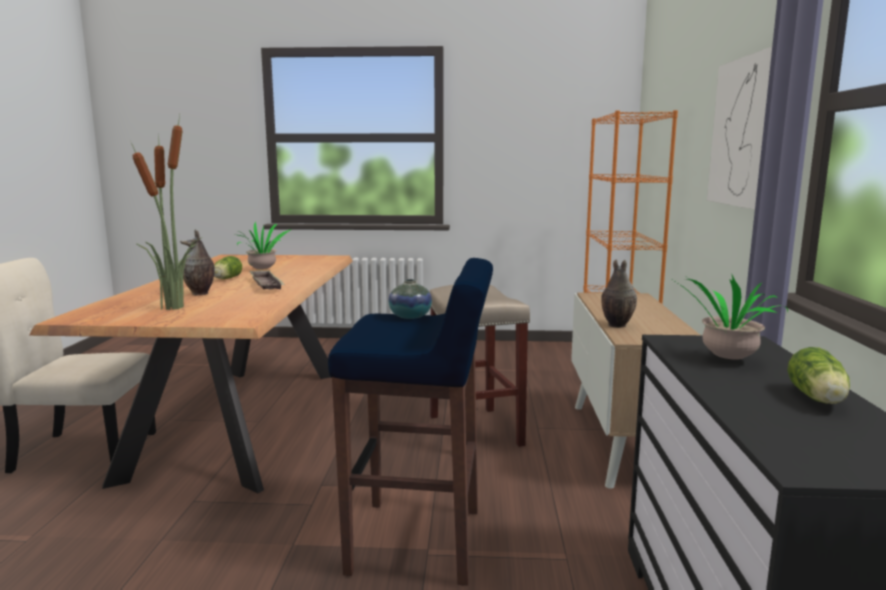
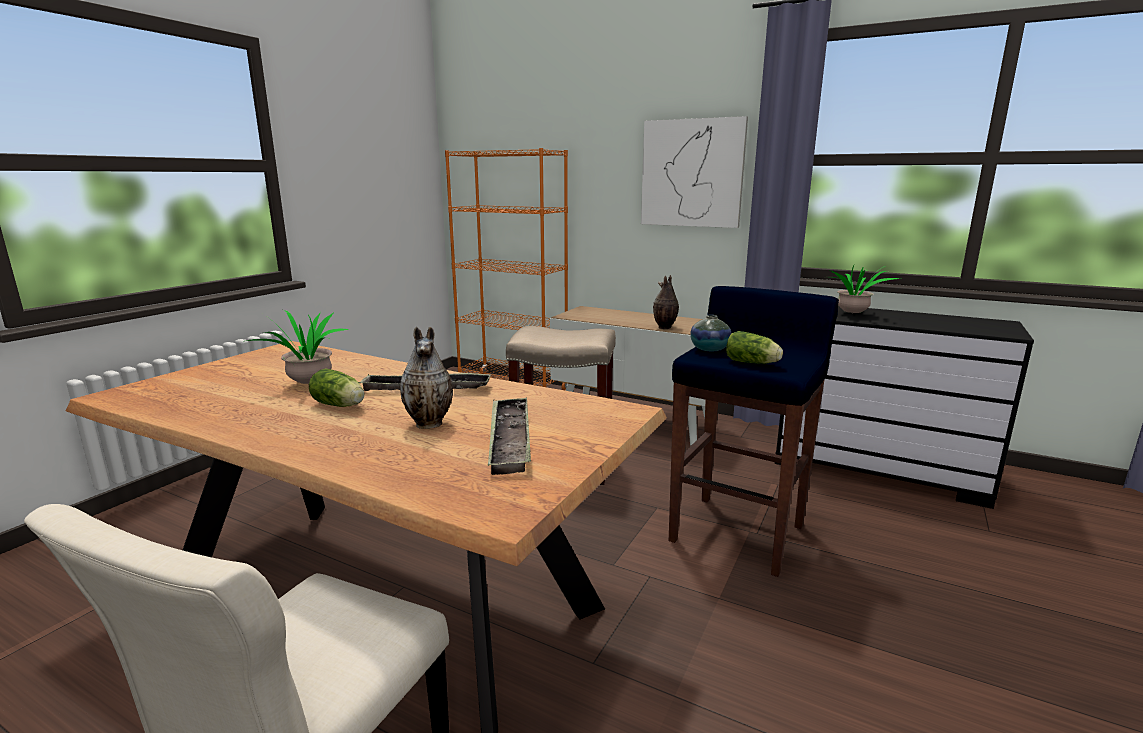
camera: 65 degrees left, 5 degrees up
potted plant [132,115,202,310] -> tray [488,398,531,475]
lettuce [787,347,850,404] -> lettuce moved to [726,331,783,364]

